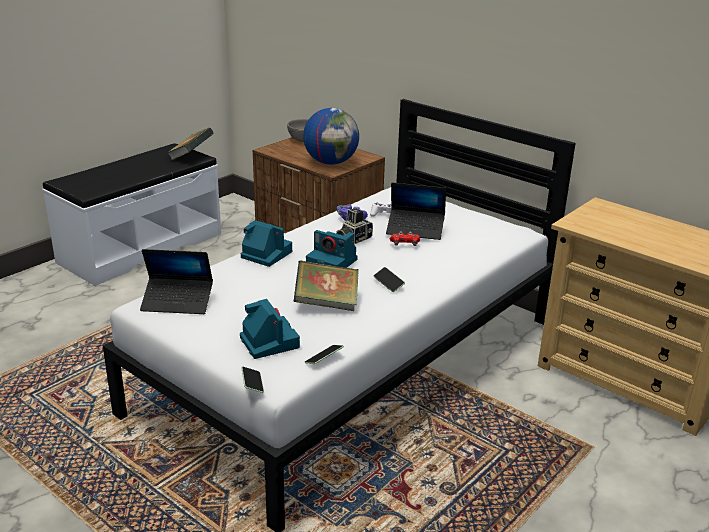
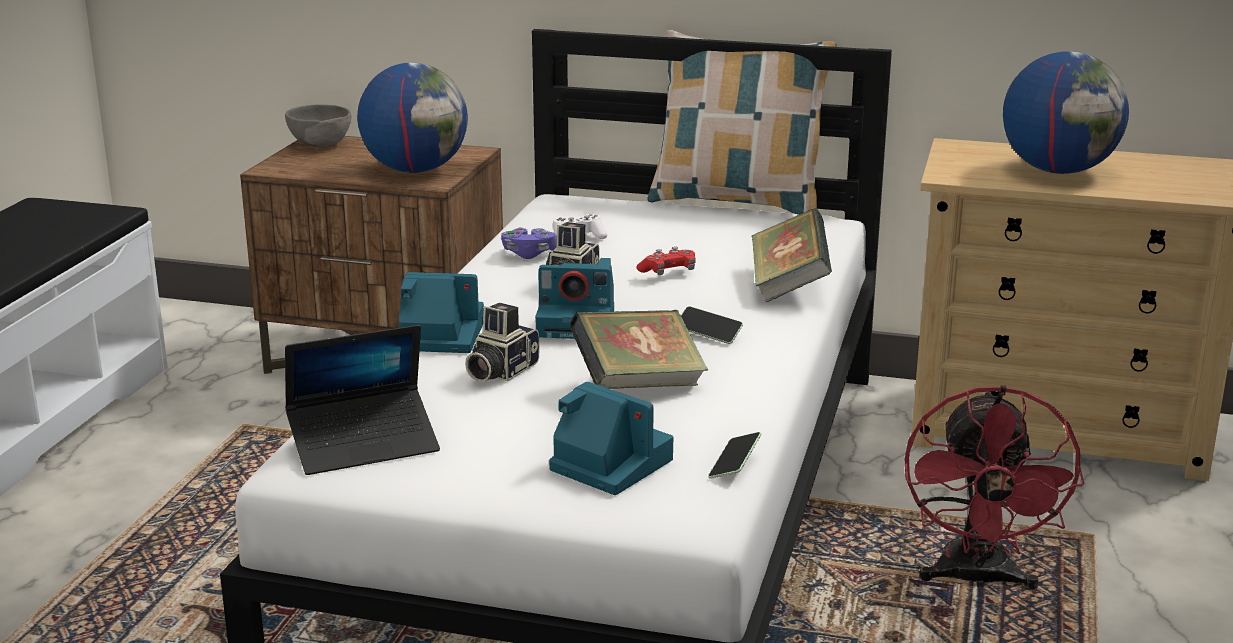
camera: 25 degrees left, 5 degrees down
book [167,127,214,161] -> book moved to [752,208,832,303]
phone [241,367,264,393] -> none
laptop [386,182,446,240] -> none
none -> camera [465,303,540,382]
none -> pillow [648,30,837,215]
none -> red fan [905,385,1085,590]
none -> globe [1003,51,1129,174]

